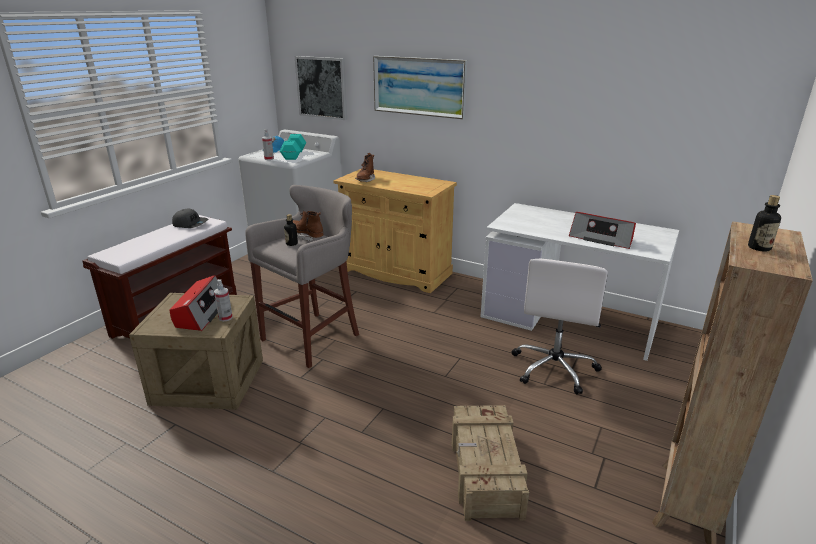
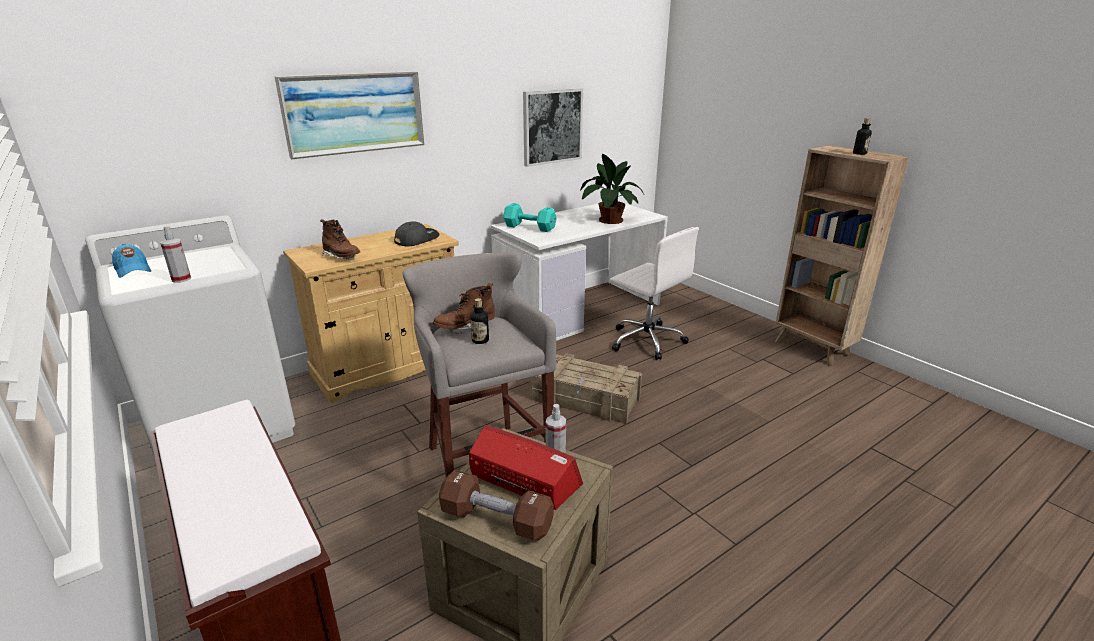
camera: 65 degrees left, 0 degrees up
grey cap [172,208,208,228] -> grey cap moved to [394,221,440,246]
turquoise dumbbell [280,134,306,160] -> turquoise dumbbell moved to [503,203,557,232]
picture [295,56,347,120] -> picture moved to [523,88,583,167]
crate [452,405,529,521] -> crate moved to [530,353,642,424]
radio [569,212,636,249] -> potted plant [581,154,644,224]
none -> brown dumbbell [439,470,554,540]

